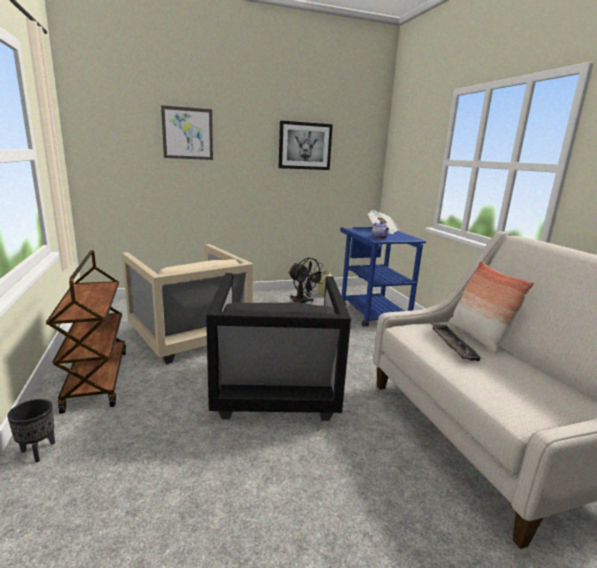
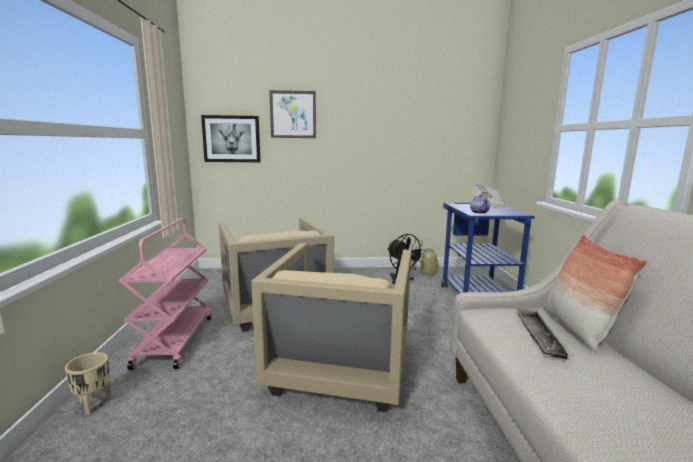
camera: 15 degrees right, 5 degrees down
black planter [7,399,55,463] -> beige planter [65,352,111,415]
brown cart [46,250,126,414] -> pink cart [119,218,212,370]
black armchair [206,273,351,421] -> beige armchair [251,243,411,412]
picture [279,121,333,170] -> picture moved to [201,115,260,162]

